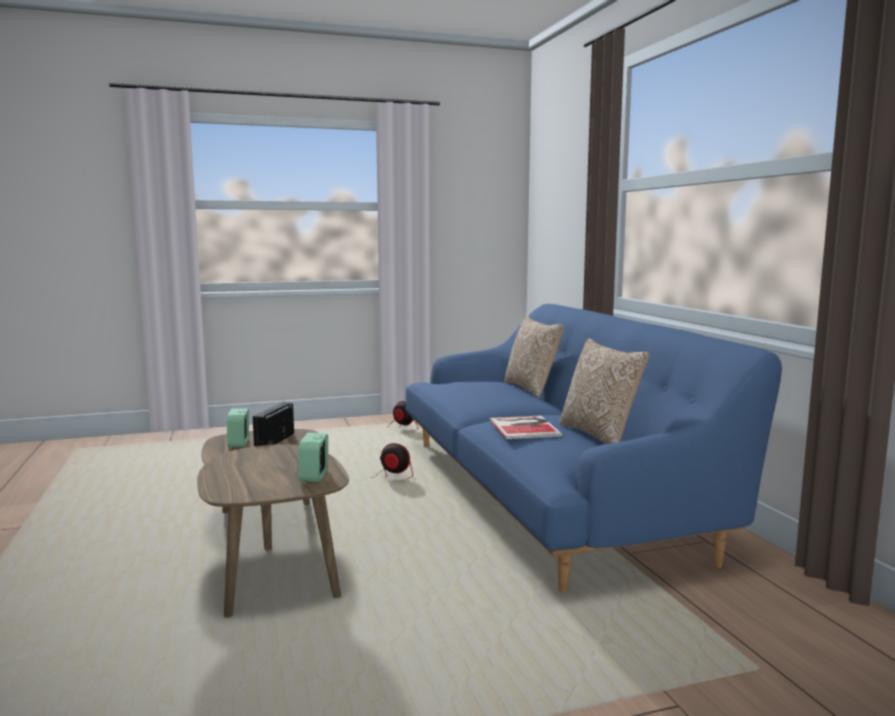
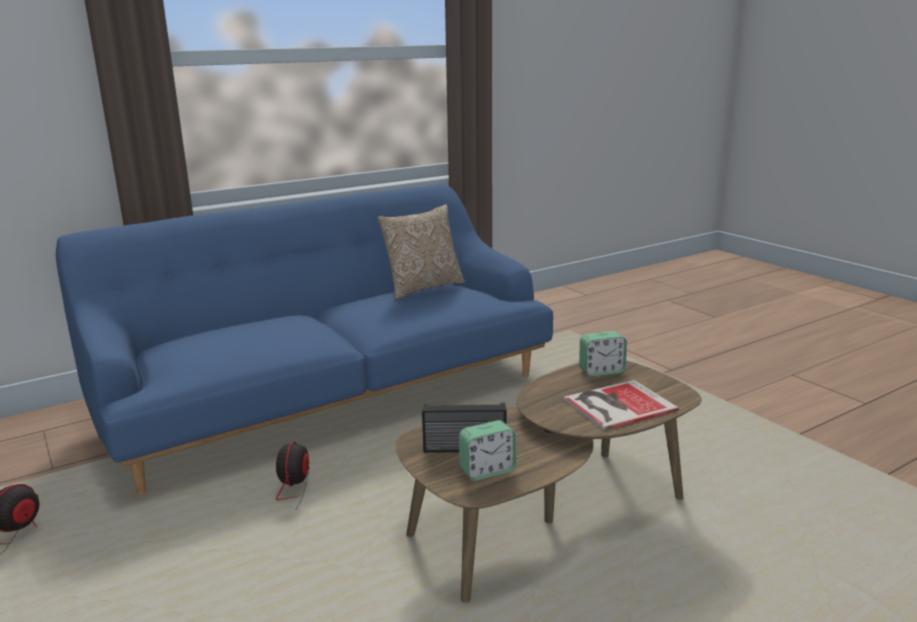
camera: 105 degrees left, 10 degrees up
book [489,416,562,439] -> book moved to [564,380,679,430]
pillow [504,316,564,398] -> none

